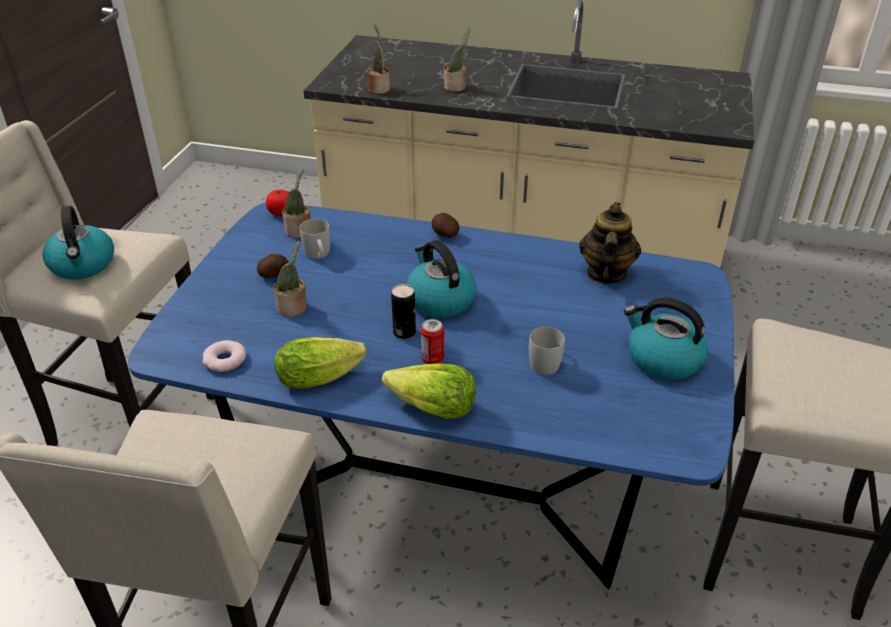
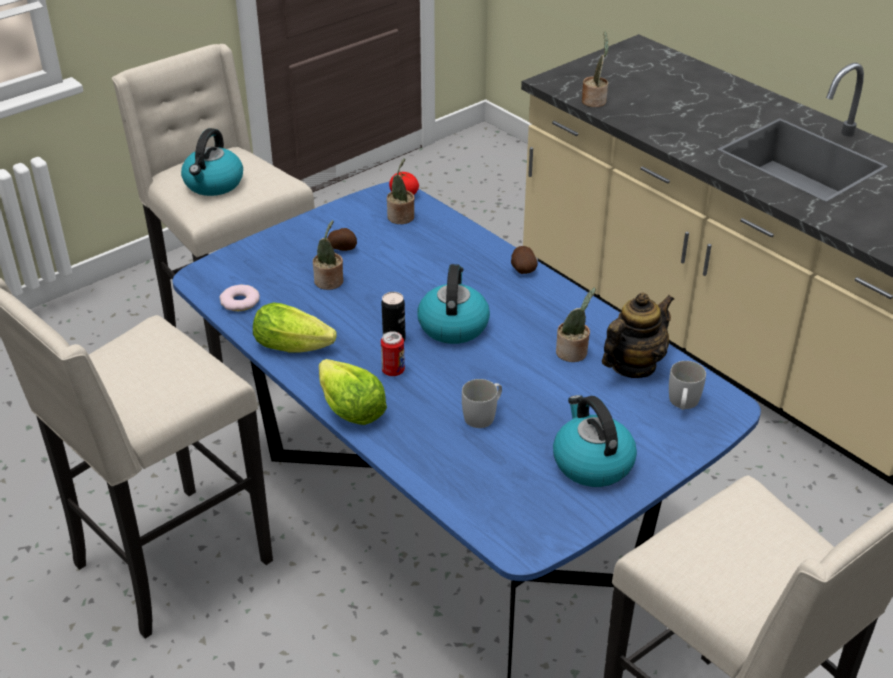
camera: 35 degrees right, 0 degrees up
white mug [300,219,330,259] -> white mug moved to [669,361,706,410]
potted plant [444,27,470,92] -> potted plant moved to [556,287,596,362]

